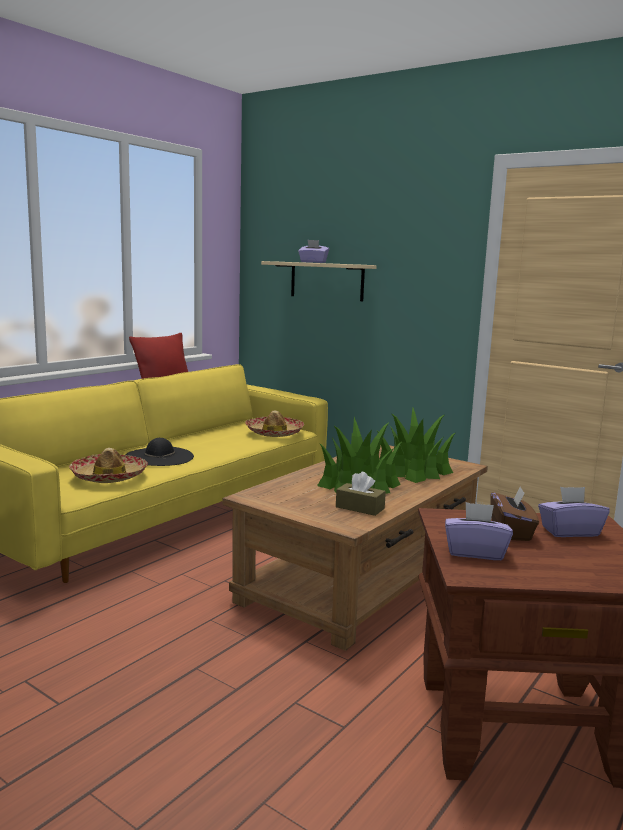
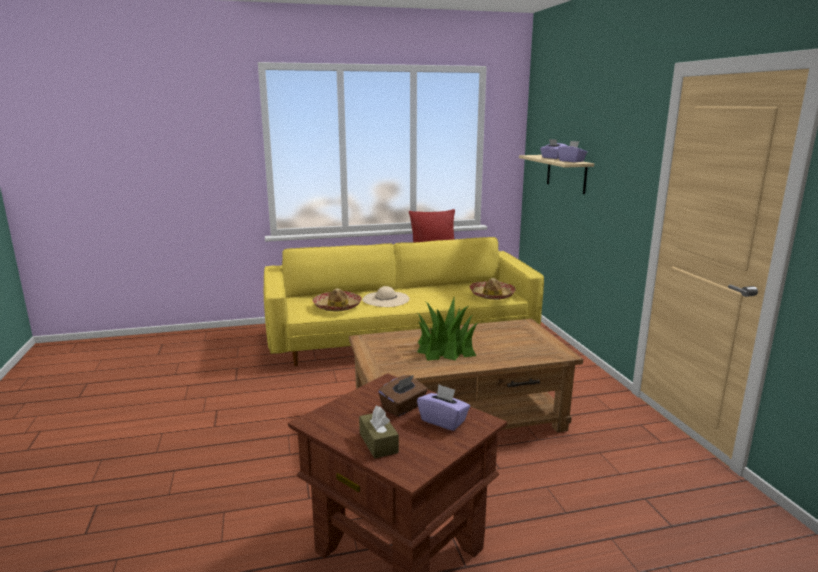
camera: 40 degrees right, 5 degrees up
black hat [126,438,194,466] -> beige hat [362,286,409,307]
brown tissue box [336,472,386,516] -> brown tissue box moved to [359,406,399,459]
potted plant [377,408,456,483] -> none
purple tissue box [445,502,513,560] -> purple tissue box moved to [558,141,587,162]

